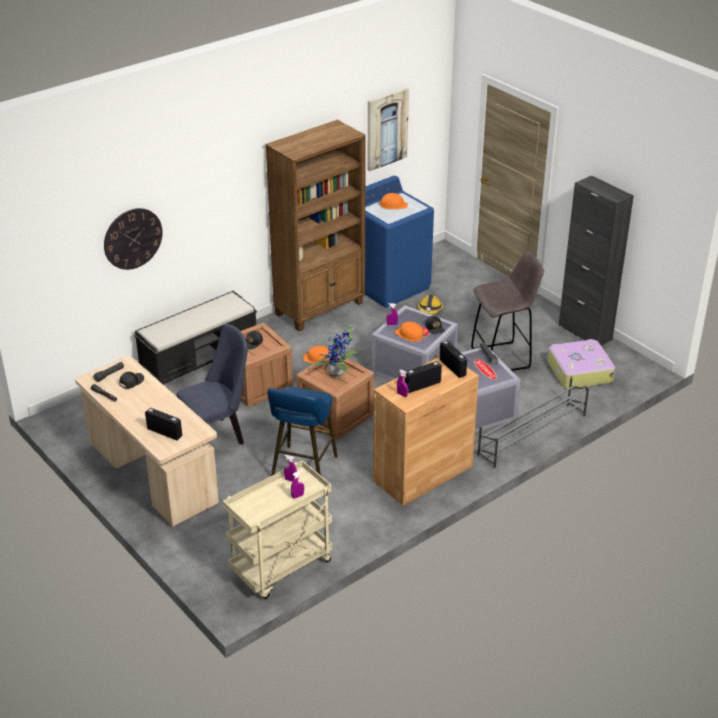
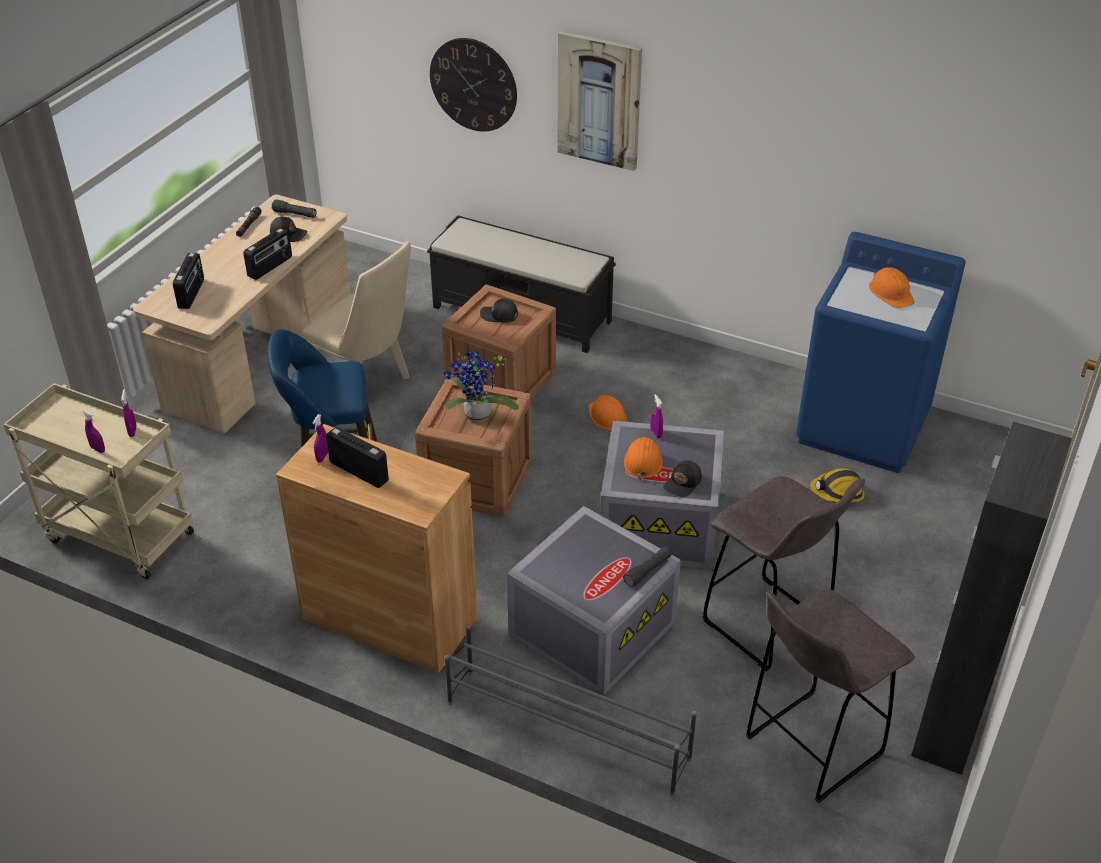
camera: 65 degrees right, 5 degrees up
blue chair [176,323,248,445] -> beige chair [302,242,411,379]
brown bookcase [265,120,366,331] -> none
picture [367,88,409,171] -> picture moved to [557,31,642,171]
radio [440,341,467,378] -> radio moved to [243,228,292,280]
suitcase [547,339,615,389] -> grey stool [746,589,915,803]

